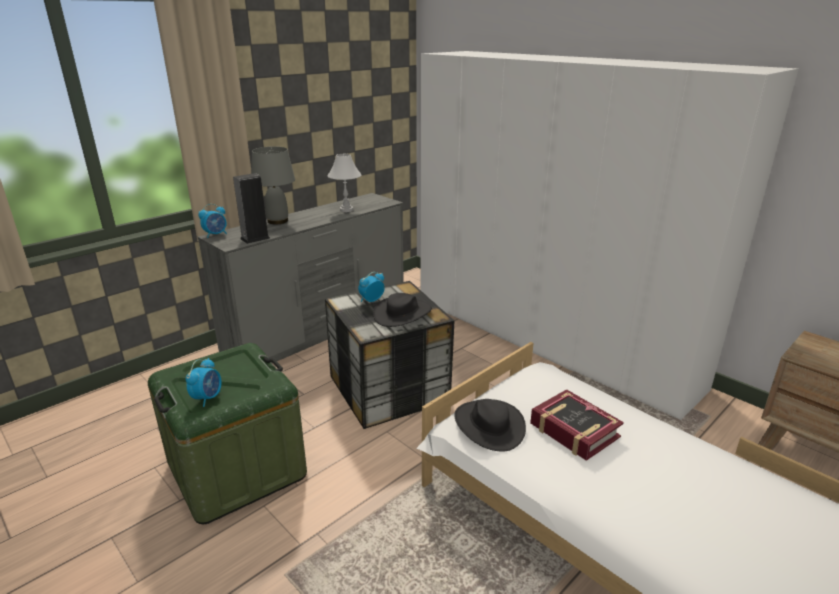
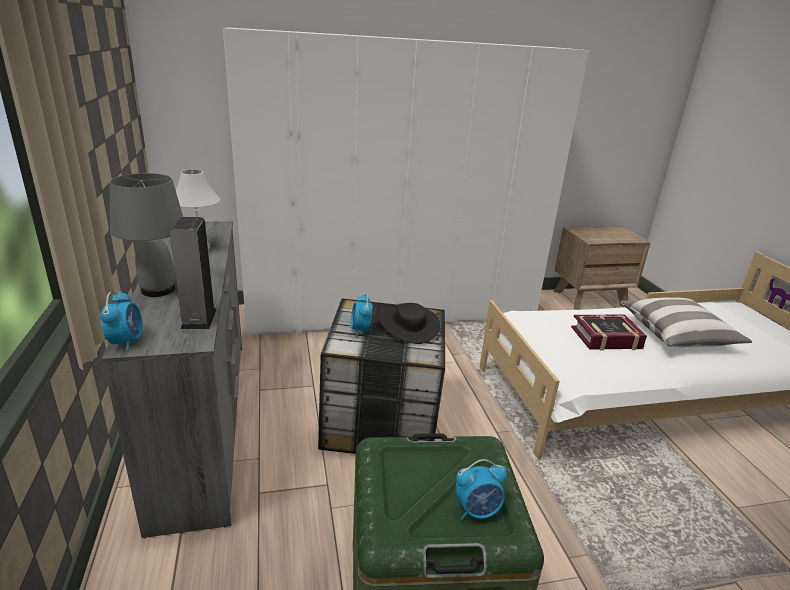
camera: 60 degrees left, 0 degrees up
alarm clock [186,358,222,407] -> alarm clock turned 120 degrees clockwise [455,459,507,520]
black hat [454,399,526,452] -> none
none -> pillow [620,297,752,347]

